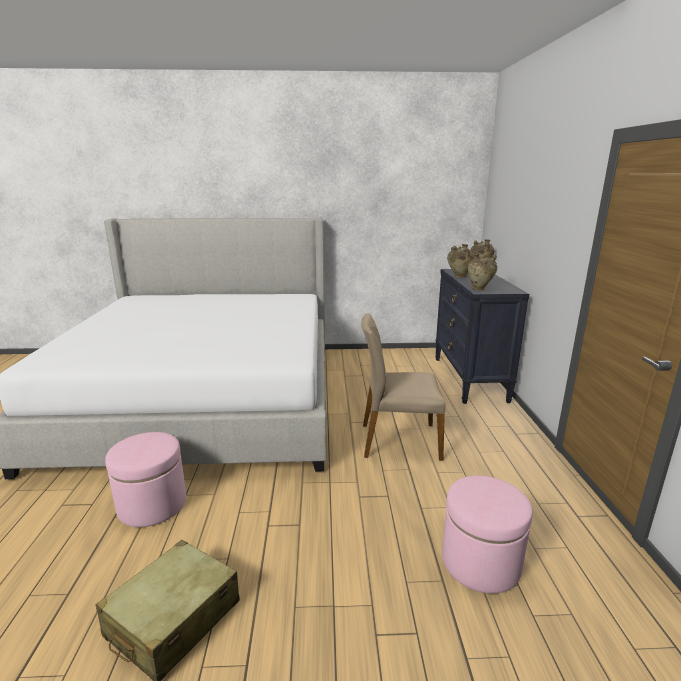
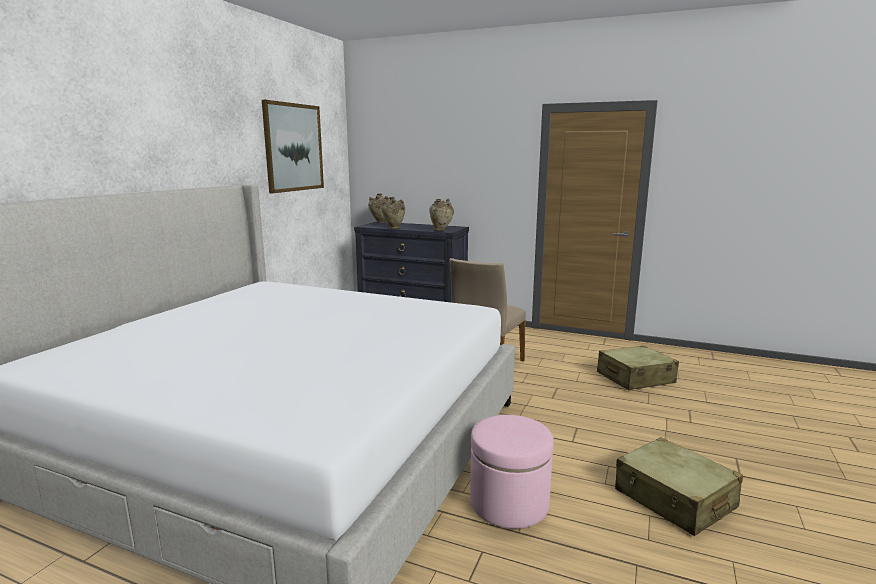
camera: 65 degrees left, 5 degrees down
pink ottoman [442,476,533,594] -> beige suitcase [597,346,679,390]
none -> picture [262,100,324,193]

